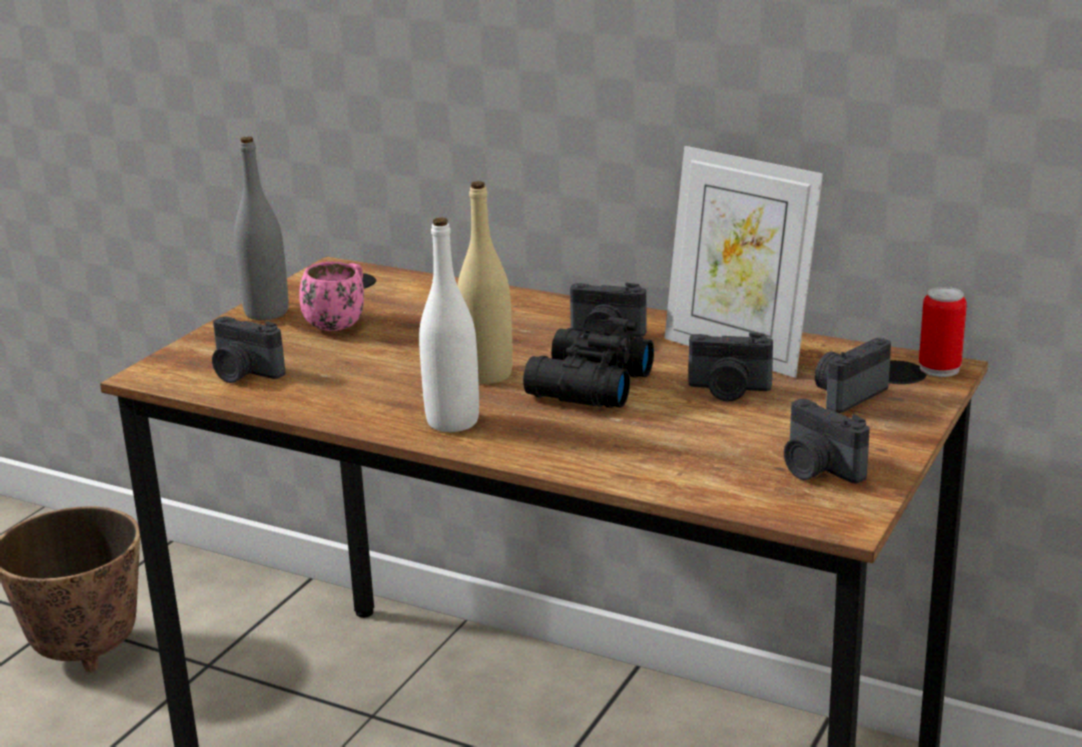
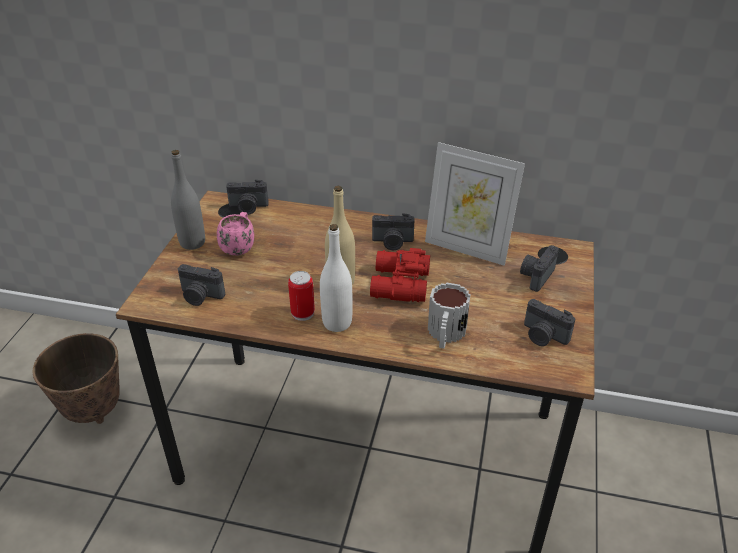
camera: 15 degrees left, 15 degrees up
black binoculars [523,317,654,408] -> red binoculars [370,248,430,302]
camera [688,332,773,402] -> camera moved to [226,180,269,215]
can [919,287,967,377] -> can moved to [288,271,315,321]
none -> mug [428,282,471,349]

